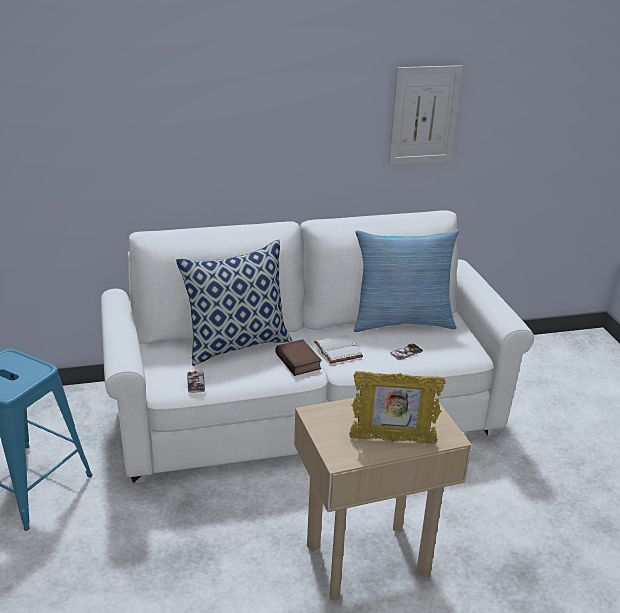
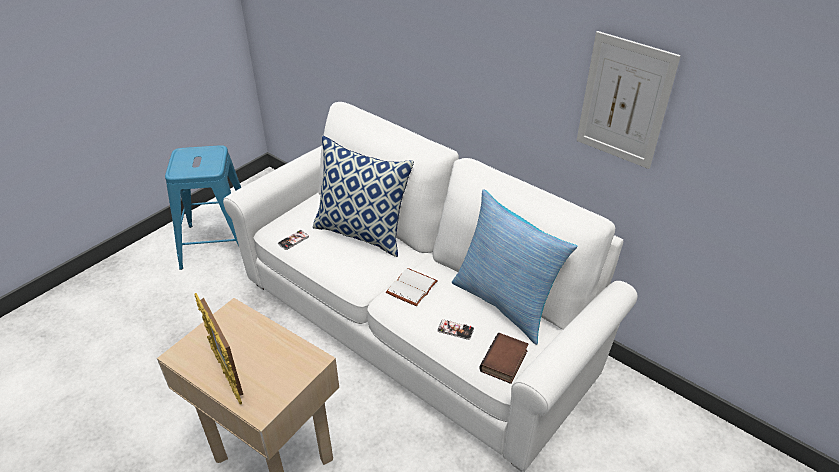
camera: 55 degrees right, 10 degrees up
book [276,339,322,376] -> book moved to [479,333,529,384]

